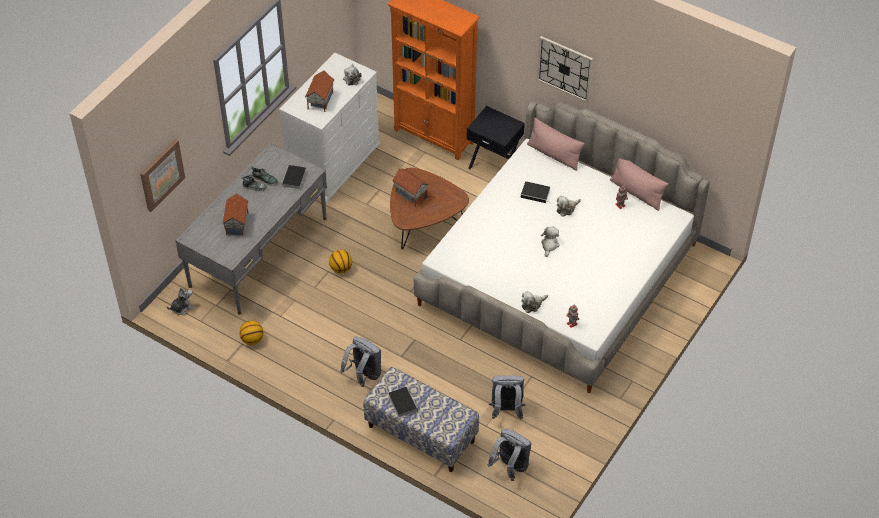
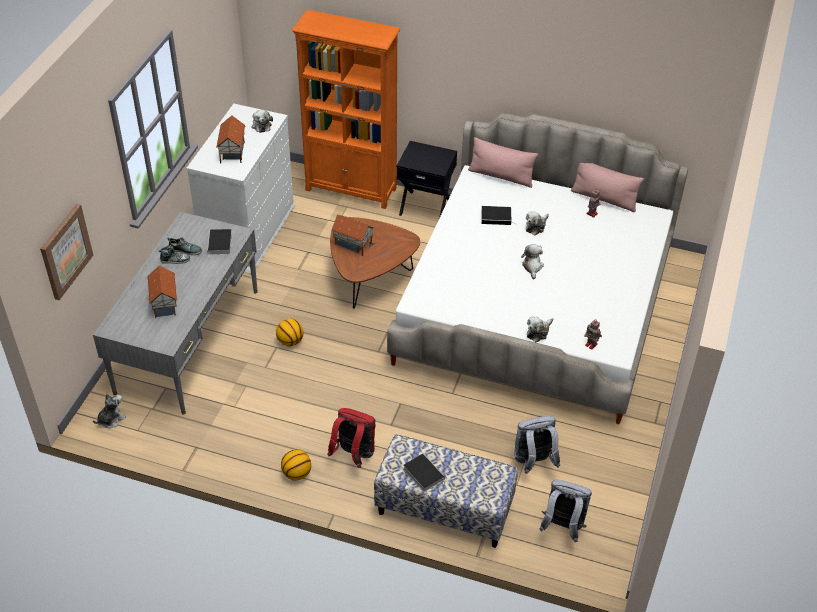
camera: 15 degrees left, 5 degrees down
basketball [239,321,263,345] -> basketball moved to [281,449,311,481]
grey backpack [340,337,381,387] -> red backpack [327,408,376,468]
wall clock [537,36,593,103] -> none

